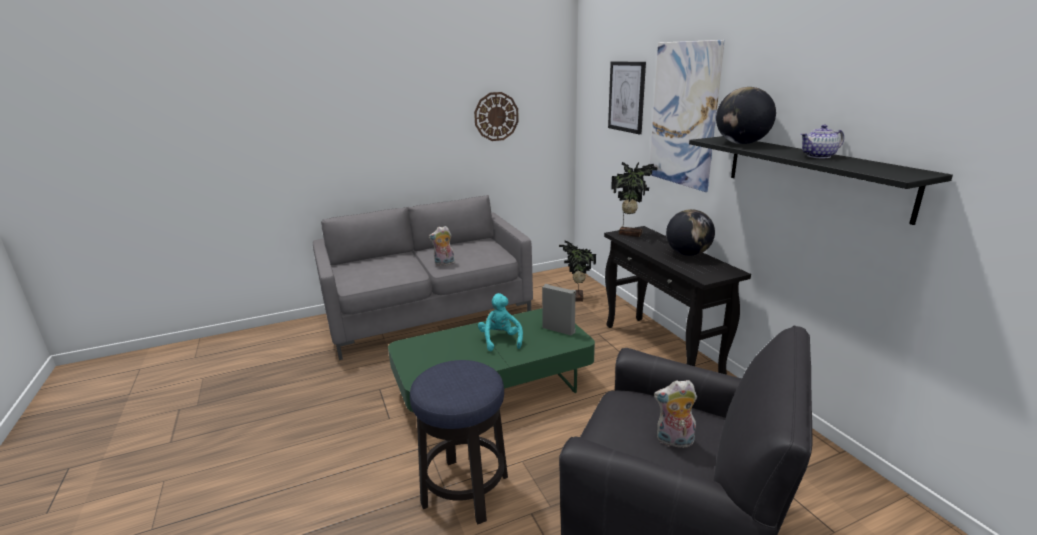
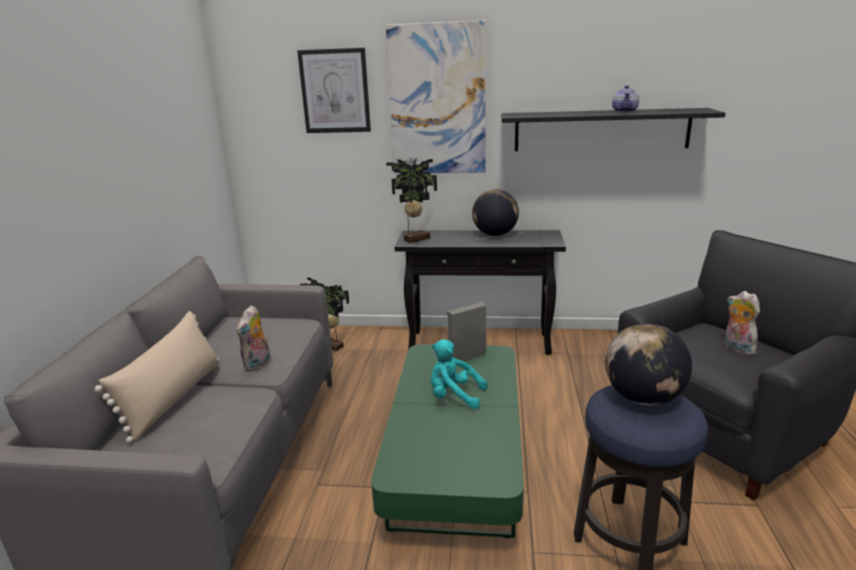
camera: 60 degrees left, 0 degrees up
wall clock [474,92,519,141] -> none
plush toy [654,380,697,448] -> plush toy turned 120 degrees clockwise [725,291,760,355]
globe [716,87,776,144] -> globe moved to [605,323,692,405]
none -> beige pillow [94,311,219,443]

